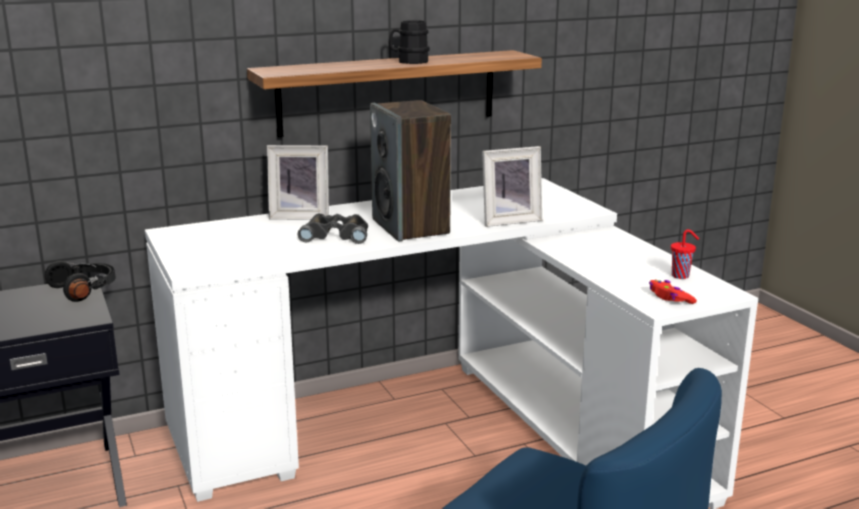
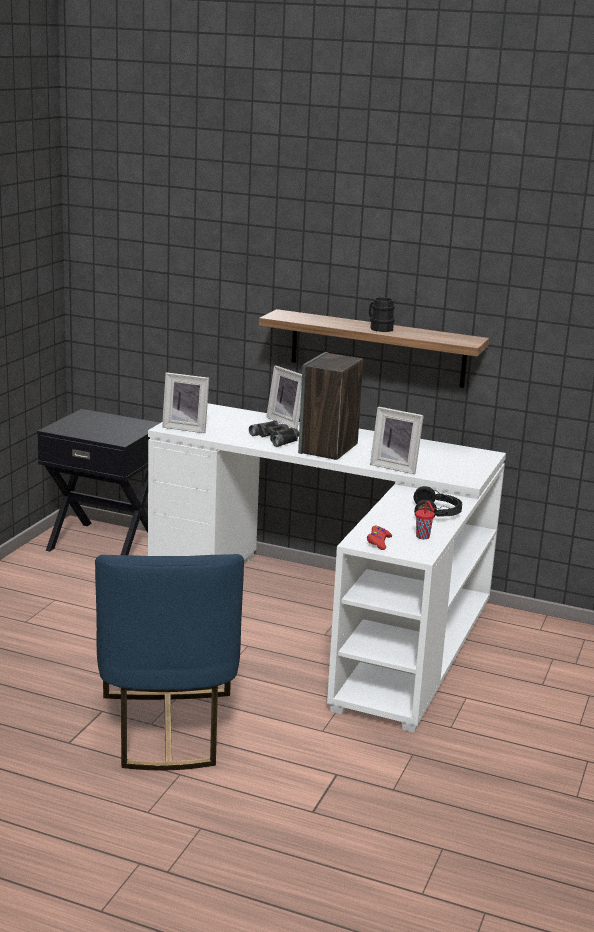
camera: 45 degrees right, 0 degrees up
black headphones [45,261,116,302] -> black headphones moved to [414,486,462,516]
none -> picture frame [162,372,209,433]

